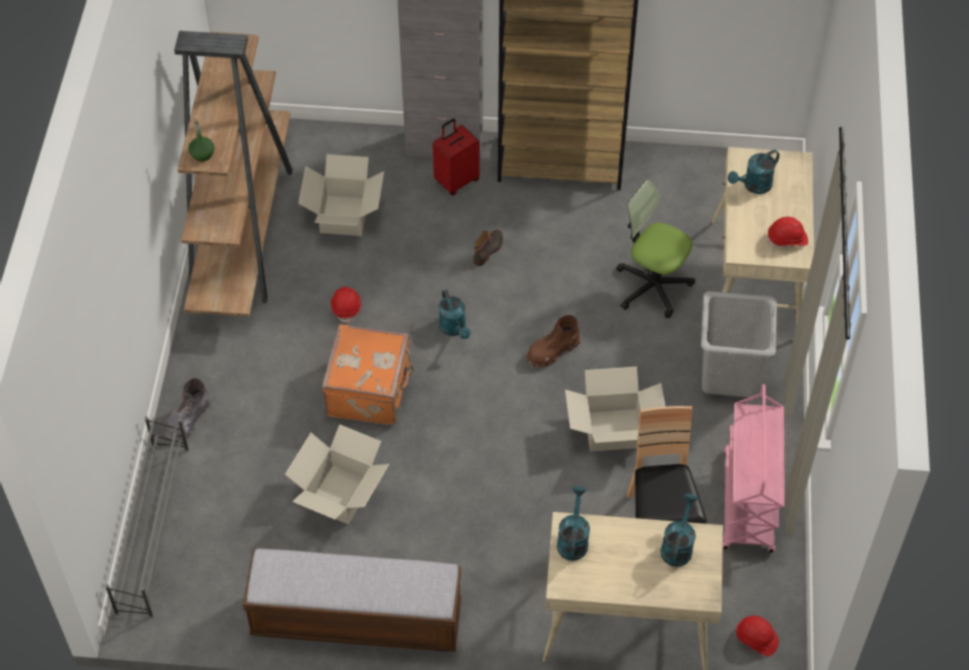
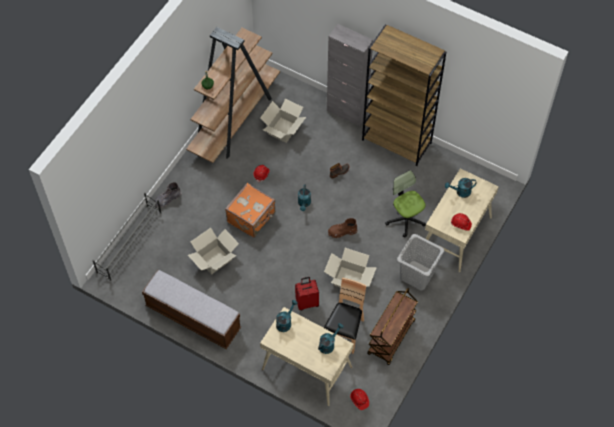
camera: 25 degrees right, 5 degrees up
red suitcase [433,118,480,195] -> red suitcase moved to [295,277,319,310]
pink cart [723,384,785,553] -> brown cart [367,288,418,365]

